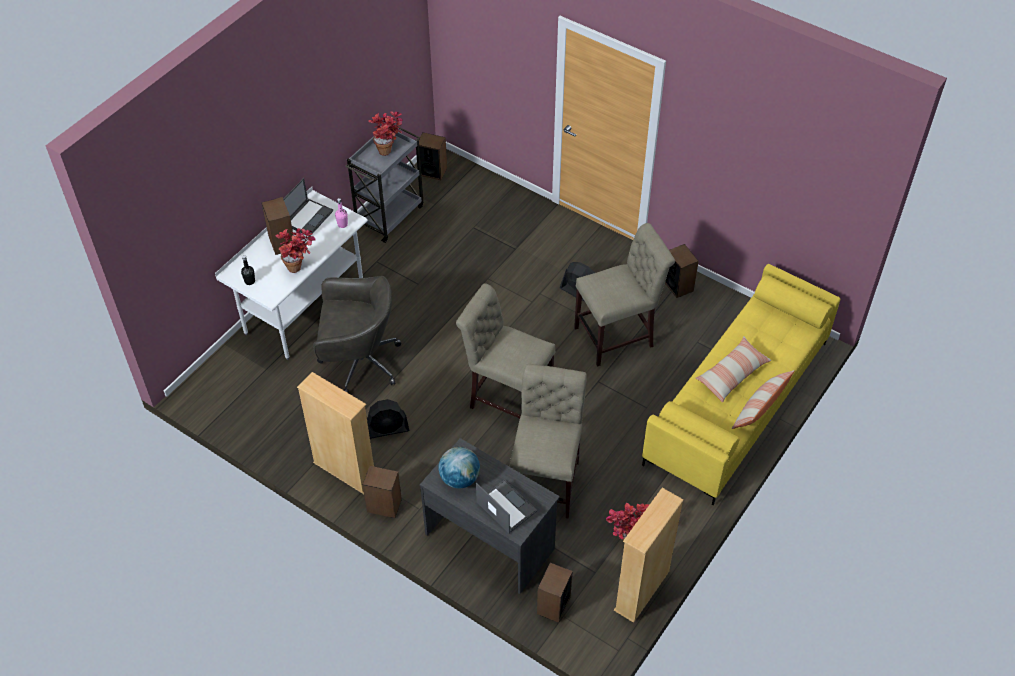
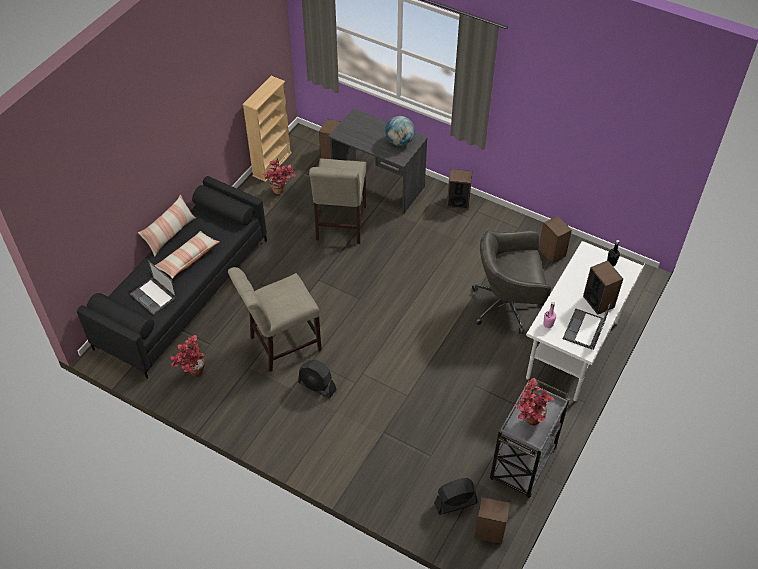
camera: 175 degrees right, 0 degrees up
potted plant [275,228,315,273] -> potted plant moved to [170,335,205,377]
beige bookcase [297,372,374,494] -> none
black fan [367,399,409,439] -> black fan moved to [434,478,478,515]
beige chair [456,284,555,418] -> none
laptop [476,480,537,533] -> laptop moved to [130,261,177,315]
yellow sofa [642,264,840,505] -> black sofa [77,176,267,379]
speaker [665,244,699,298] -> speaker moved to [539,216,572,263]

